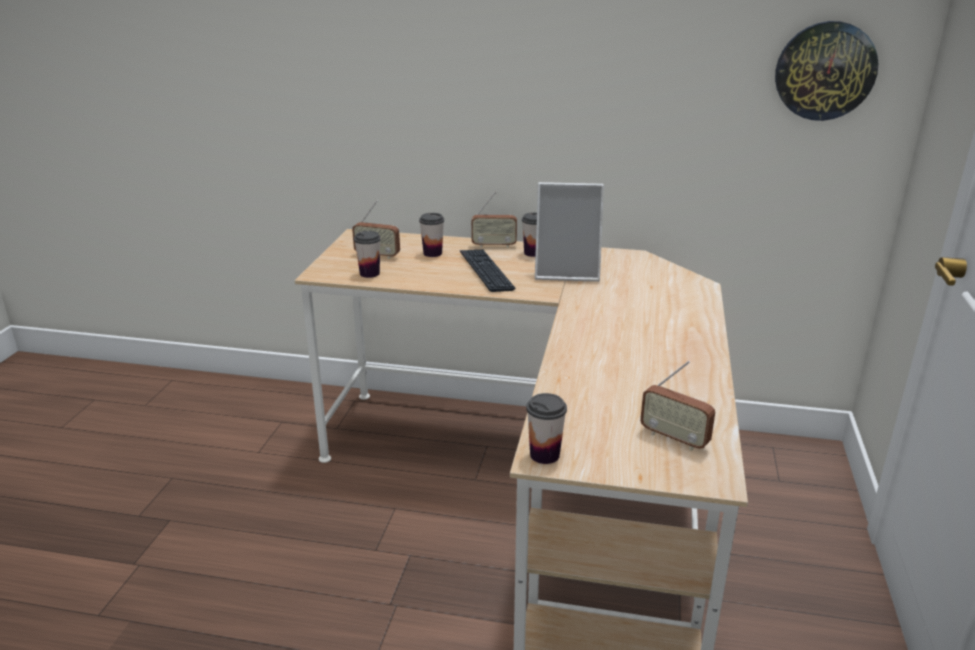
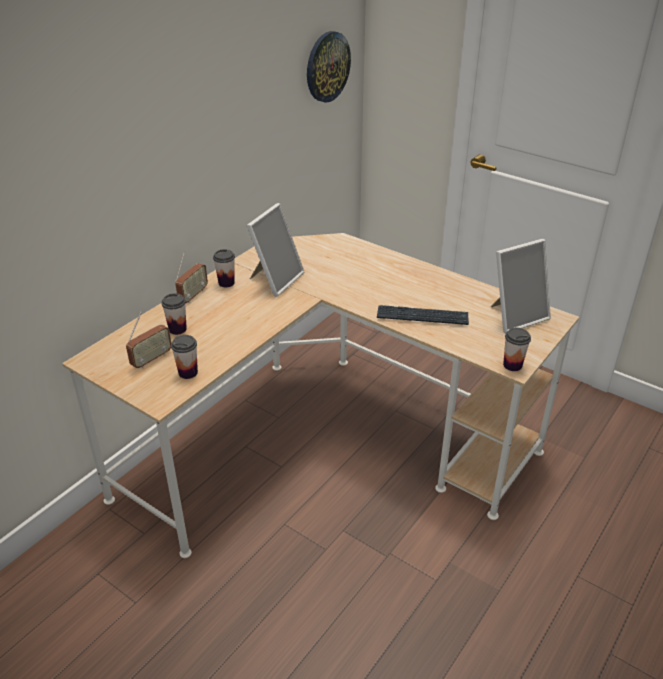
camera: 65 degrees left, 10 degrees up
keyboard [460,249,515,292] -> keyboard moved to [377,305,469,325]
radio [640,361,715,451] -> picture frame [491,239,551,333]

